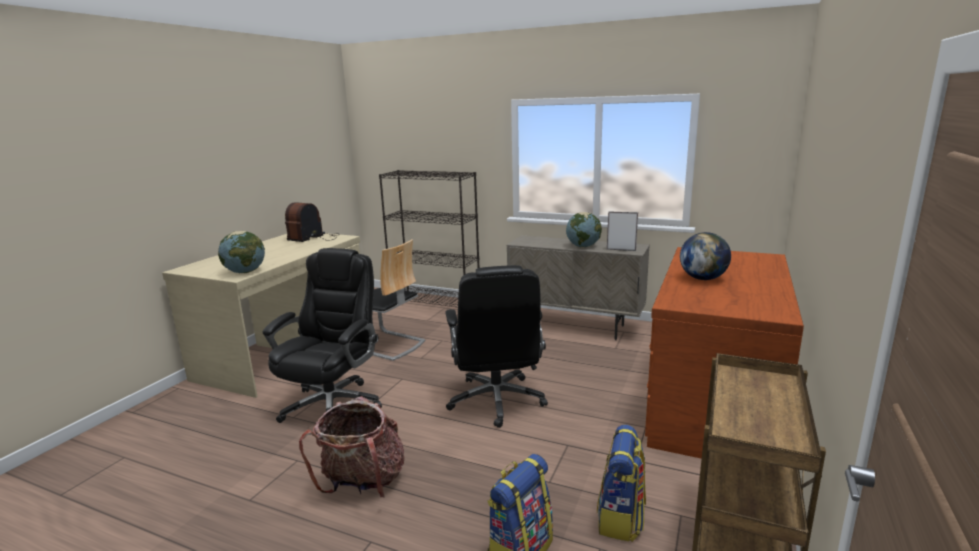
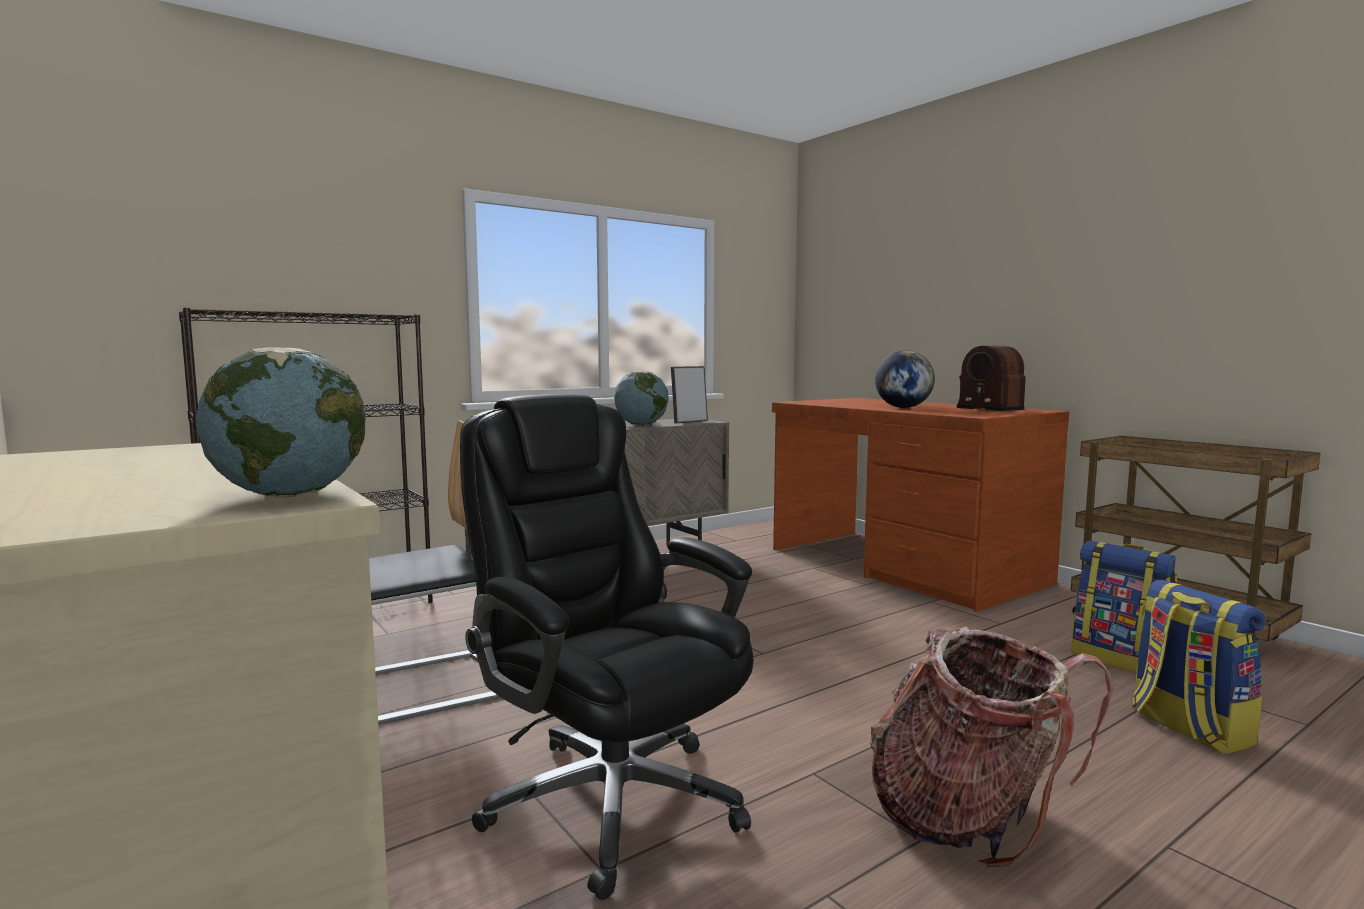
camera: 60 degrees left, 10 degrees down
radio [285,202,340,242] -> radio moved to [956,346,1026,411]
black office chair [445,265,548,428] -> none

